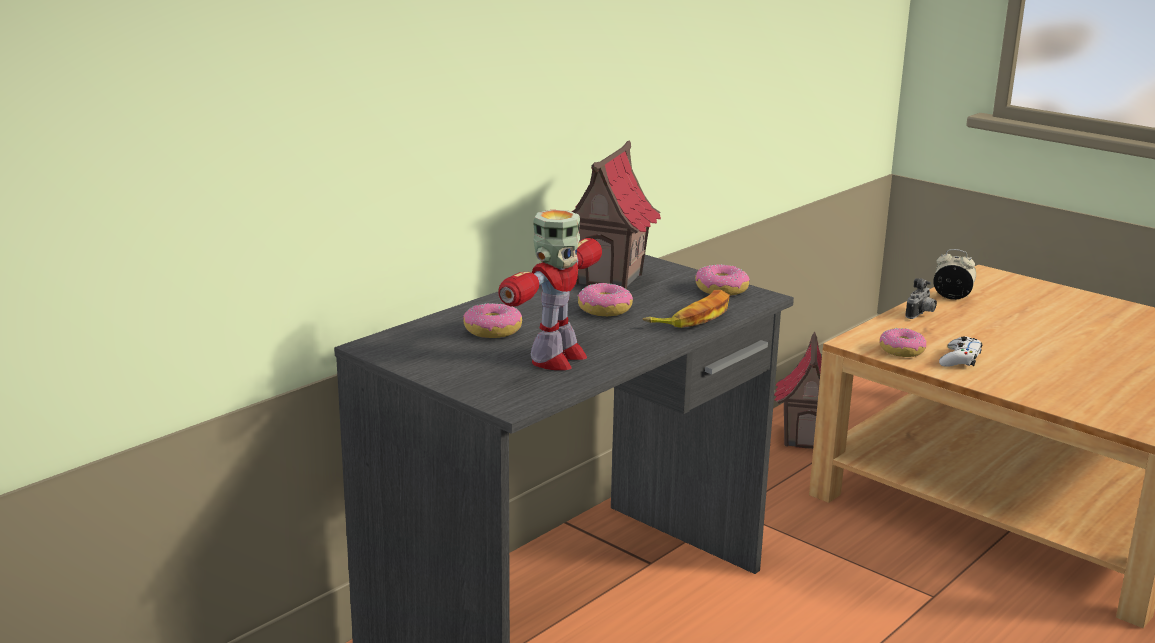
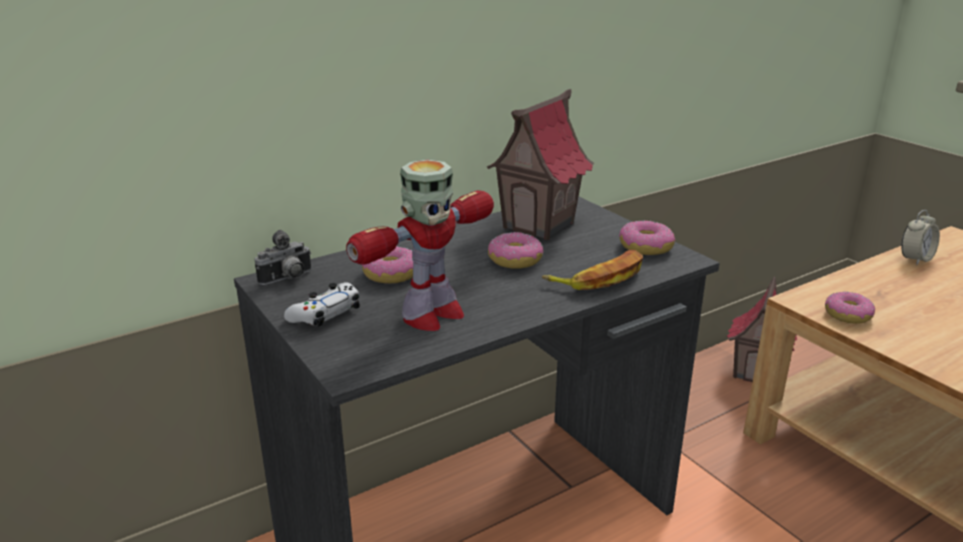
camera: 15 degrees right, 5 degrees up
camera [905,278,937,319] -> camera moved to [255,230,311,285]
alarm clock [933,249,976,300] -> alarm clock turned 105 degrees clockwise [901,210,940,265]
white game controller [939,336,982,367] -> white game controller moved to [284,282,360,327]

